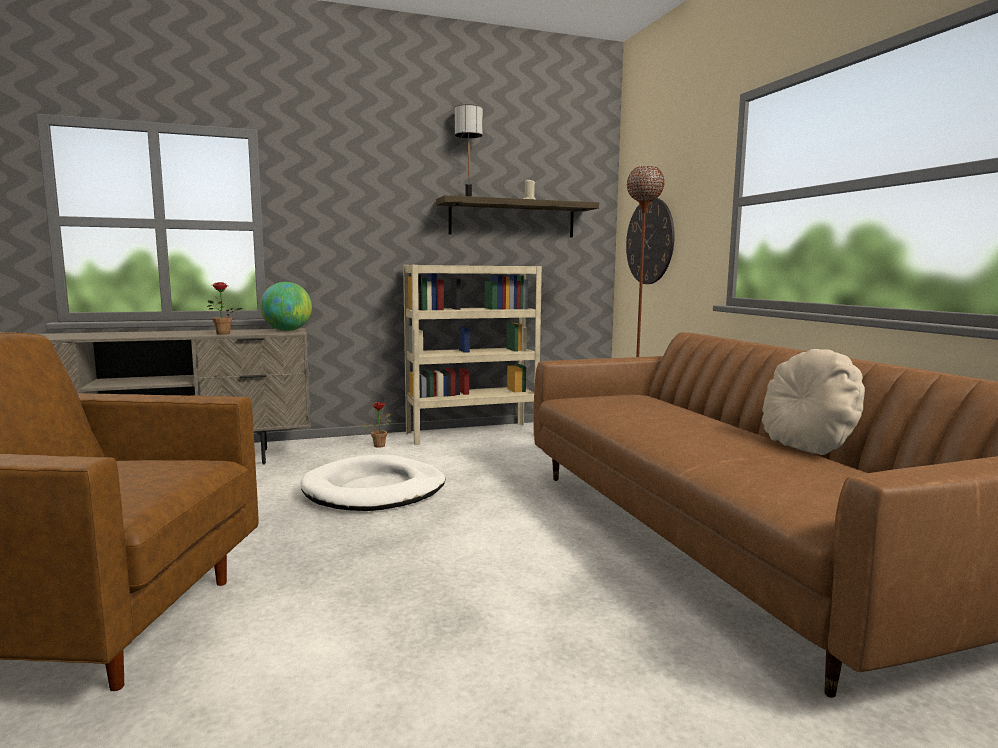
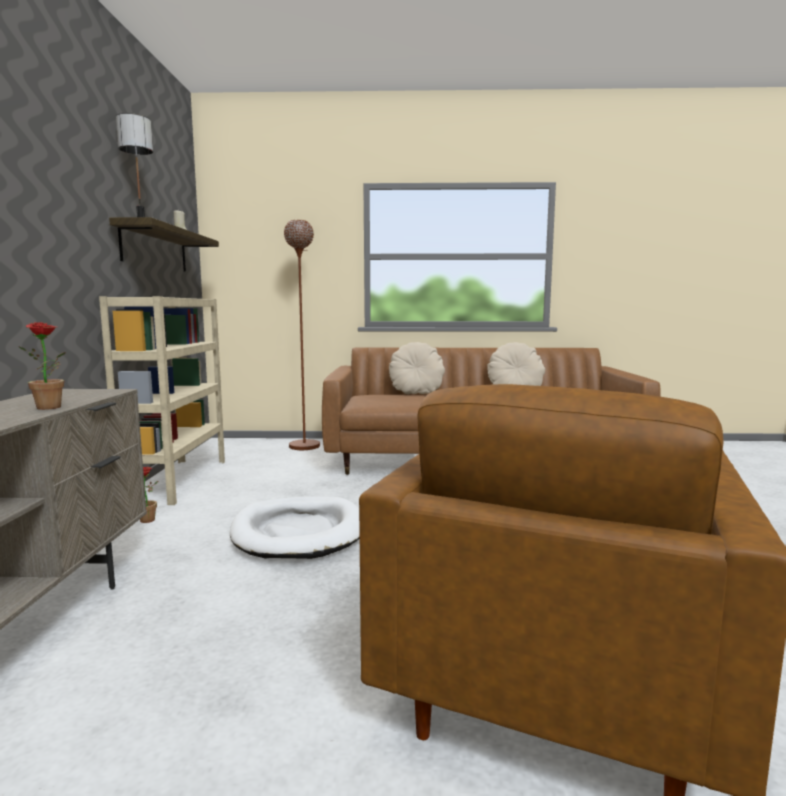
camera: 70 degrees left, 0 degrees up
globe [260,282,312,331] -> none
wall clock [626,198,675,284] -> none
none -> beige pillow [389,342,445,394]

